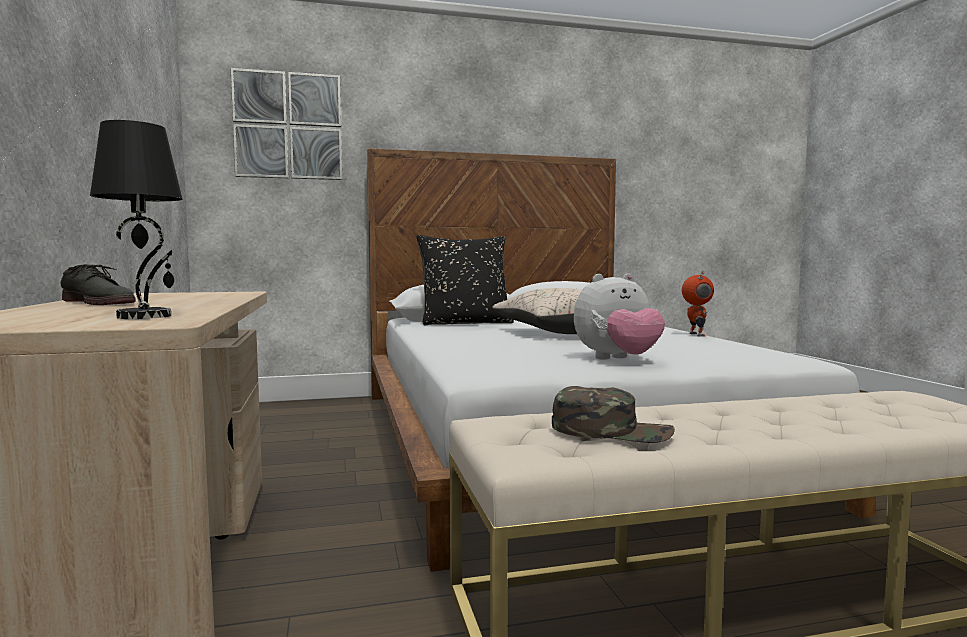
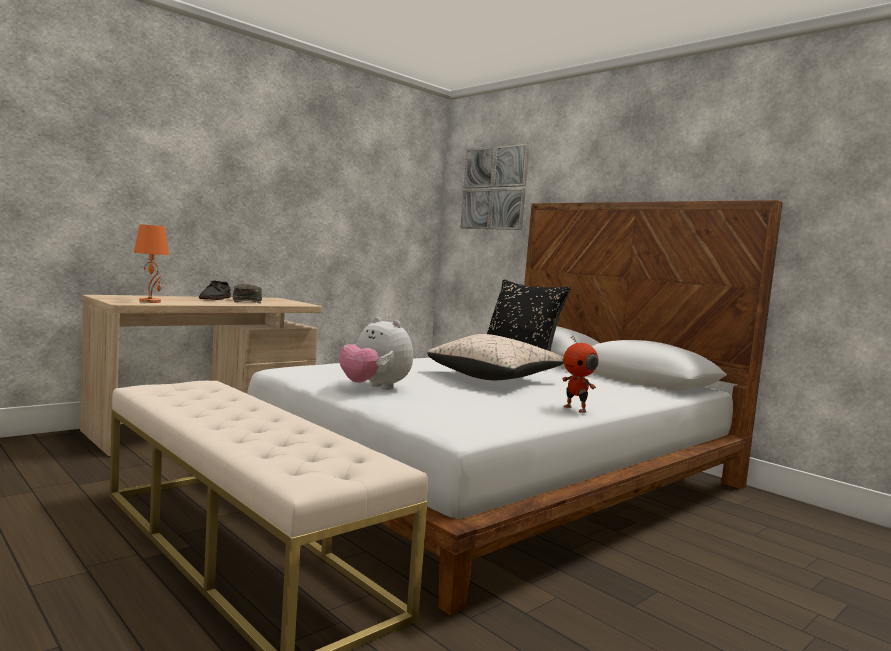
camera: 60 degrees right, 0 degrees up
black table lamp [90,120,182,319] -> orange table lamp [133,224,169,303]
green cap [552,386,675,443] -> green cap moved to [233,284,262,304]
toy robot [682,271,714,337] -> toy robot turned 90 degrees clockwise [562,335,599,413]

